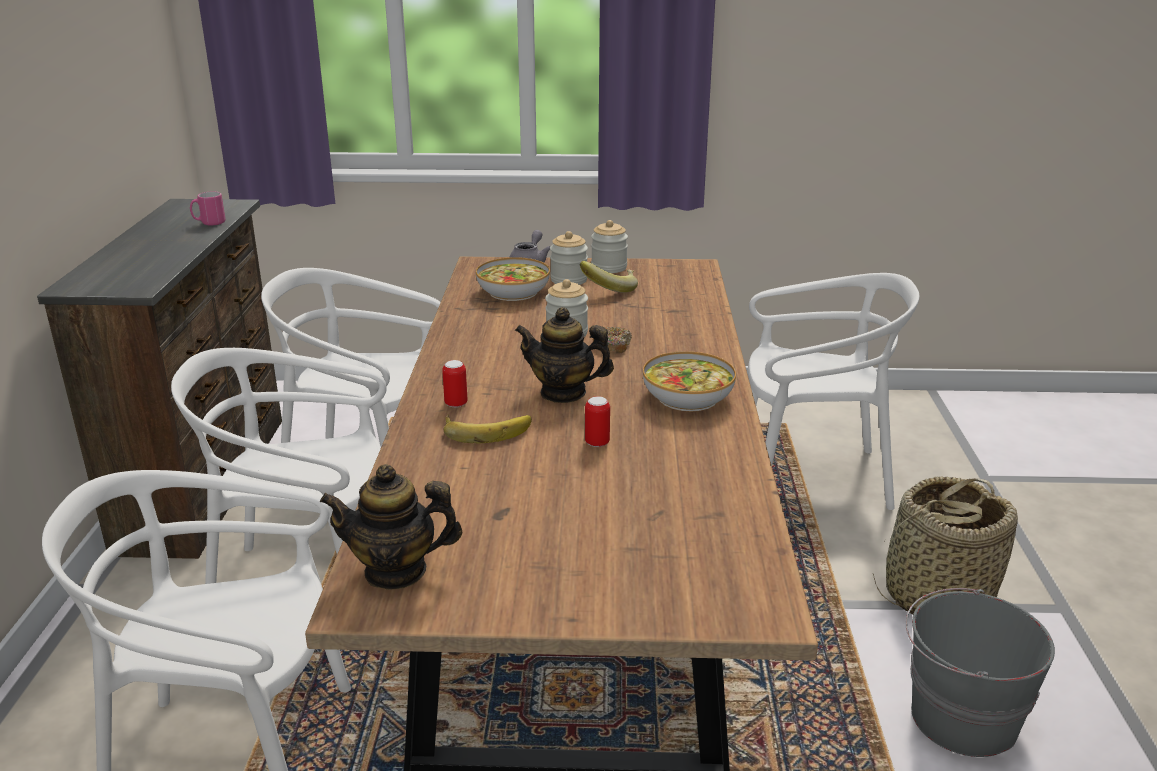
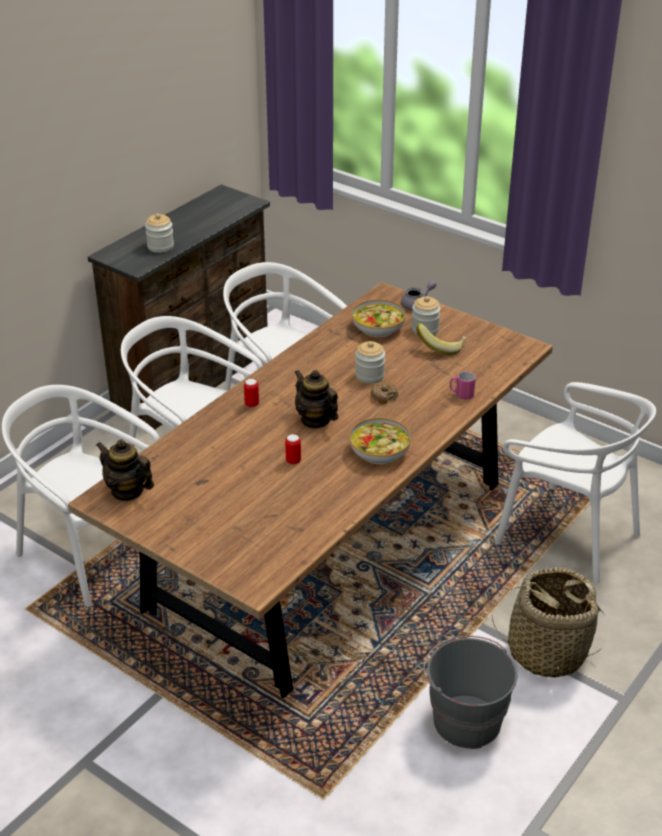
camera: 35 degrees right, 10 degrees up
pink mug [190,192,226,225] -> pink mug moved to [450,371,476,400]
banana [444,415,532,444] -> none
jar [591,220,628,273] -> jar moved to [145,213,174,253]

